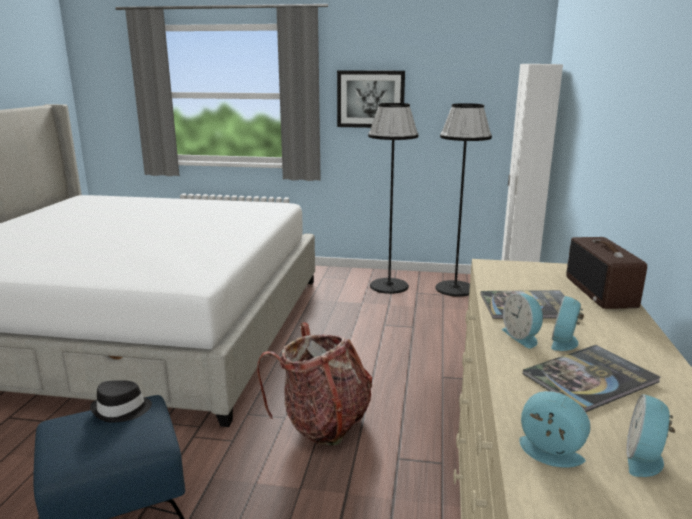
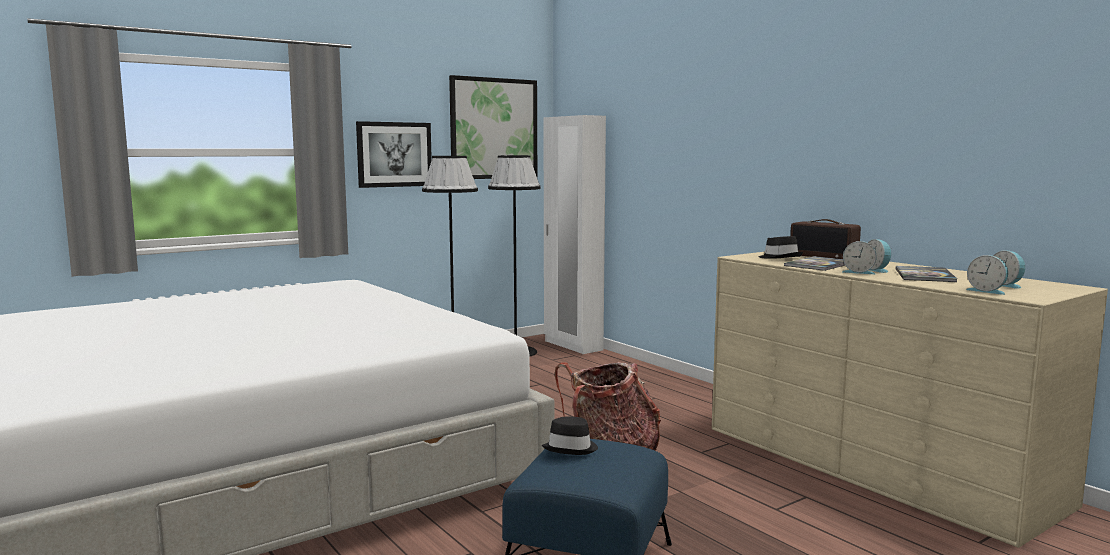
camera: 45 degrees left, 10 degrees down
alarm clock [519,391,591,468] -> alarm clock turned 120 degrees counterclockwise [966,255,1008,295]
none -> picture [449,75,537,179]
none -> black hat [759,236,803,259]

